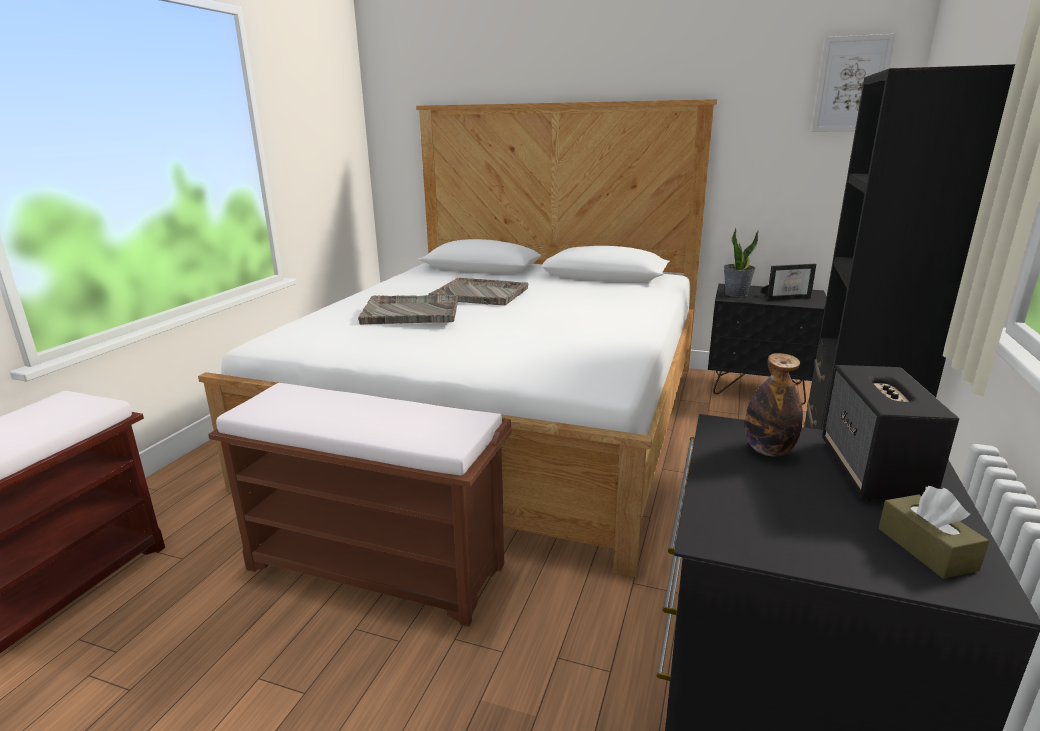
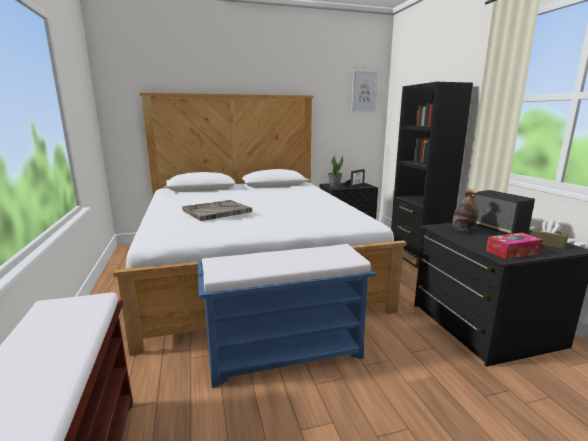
camera: 35 degrees left, 5 degrees down
brown bench [208,383,512,627] -> blue bench [198,244,376,388]
grey tray [428,278,528,306] -> none
none -> tissue box [486,233,543,259]

